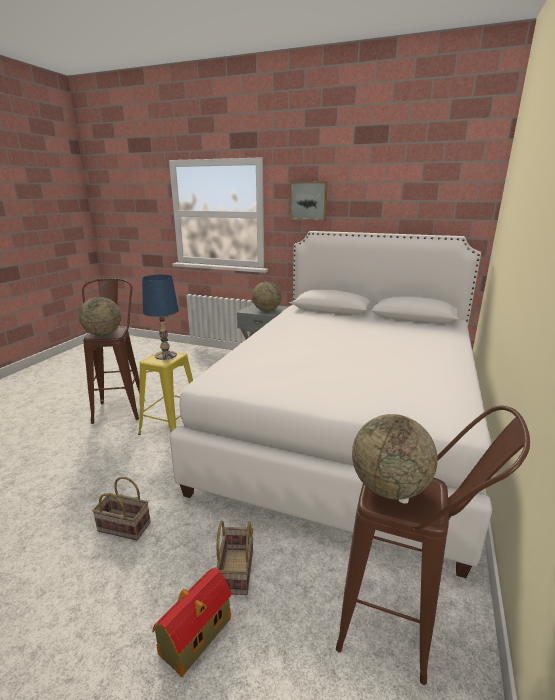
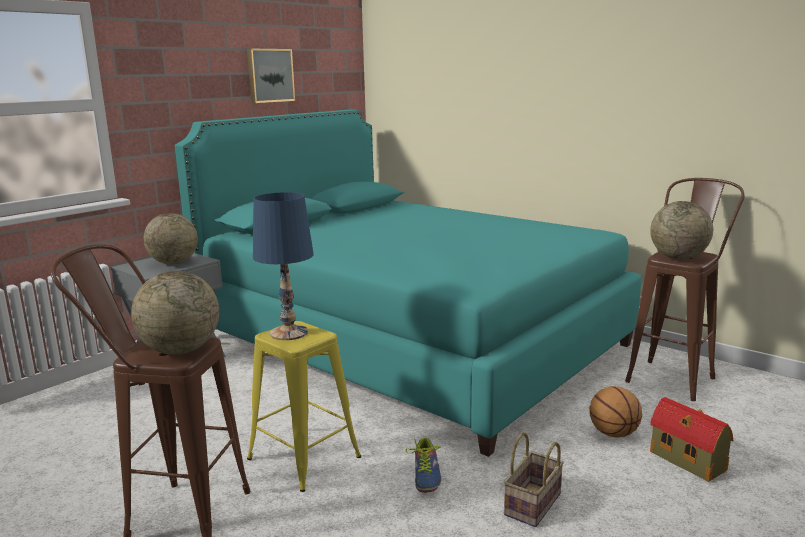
camera: 70 degrees left, 5 degrees down
white bed [170,231,492,578] -> turquoise bed [175,109,642,457]
basket [217,521,253,595] -> basketball [589,386,642,438]
picture [290,182,327,221] -> picture moved to [247,49,295,103]
none -> shoe [406,436,441,493]

